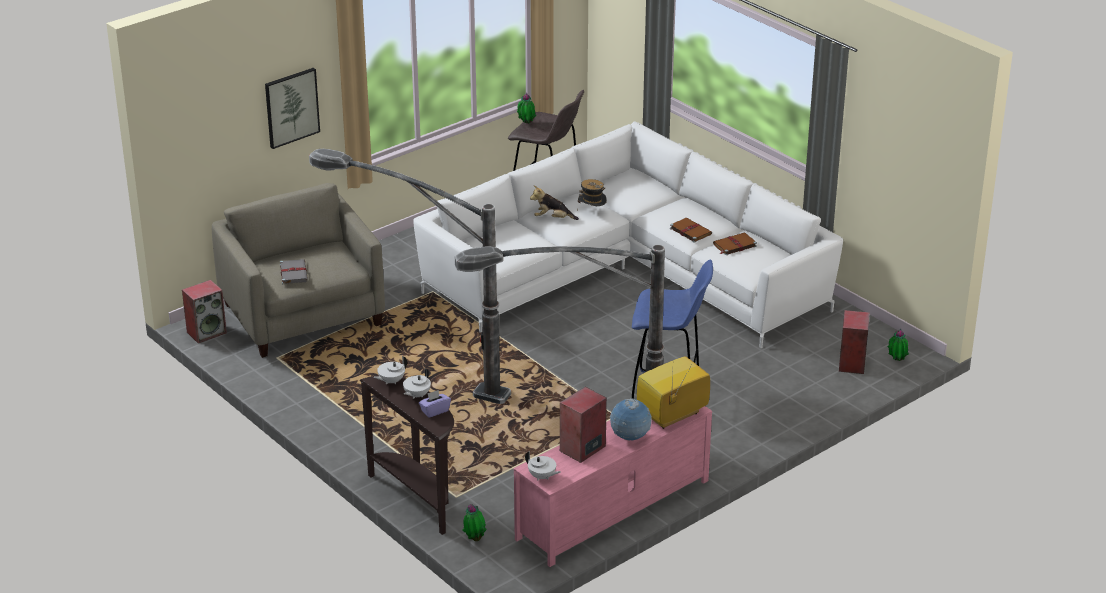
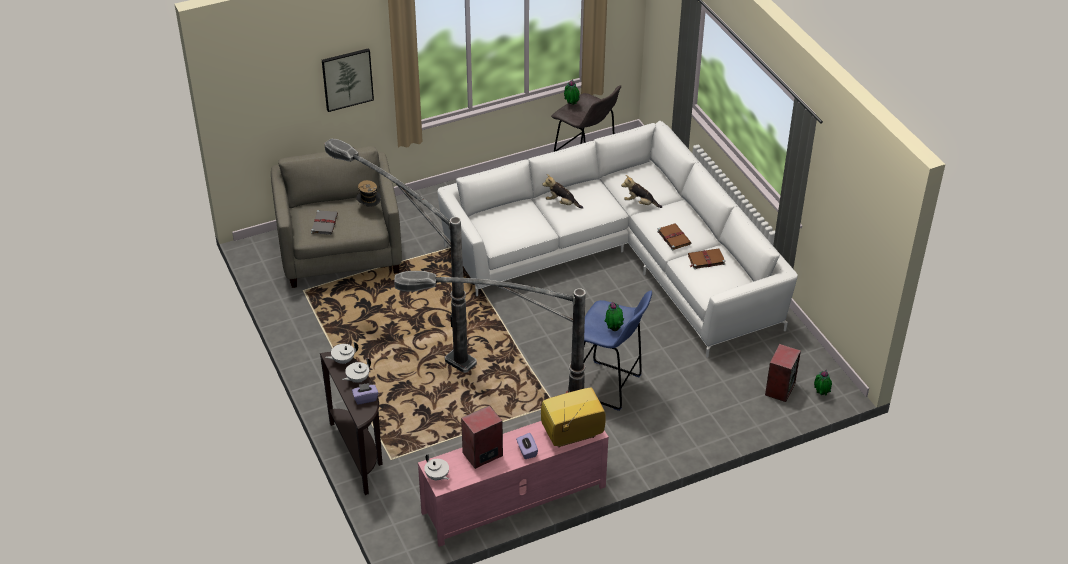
camera: 15 degrees right, 10 degrees up
speaker [182,280,227,343] -> none
potted plant [462,504,487,541] -> potted plant moved to [604,302,624,331]
hat [577,179,607,211] -> hat moved to [356,180,381,207]
globe [610,398,652,441] -> purple tissue box [516,433,538,459]
none -> plush toy [621,175,662,208]

